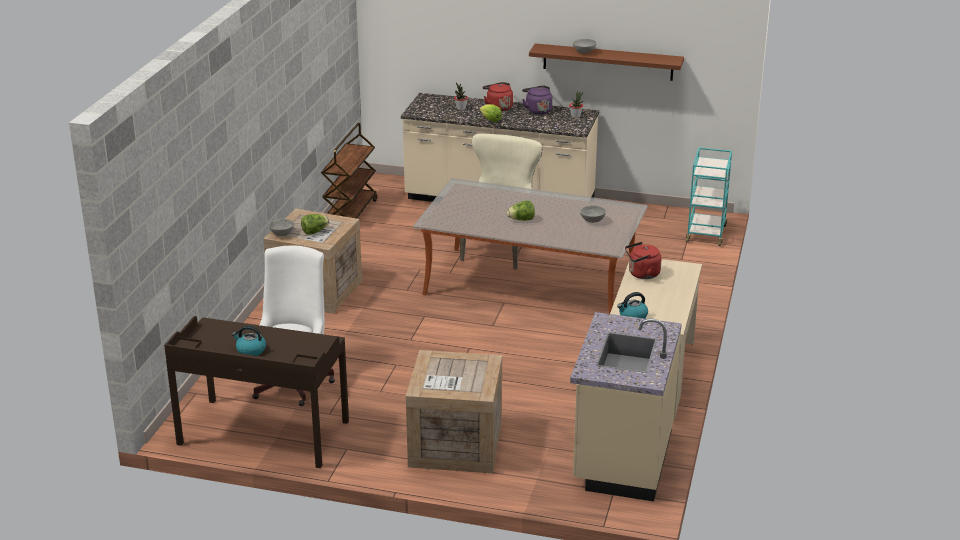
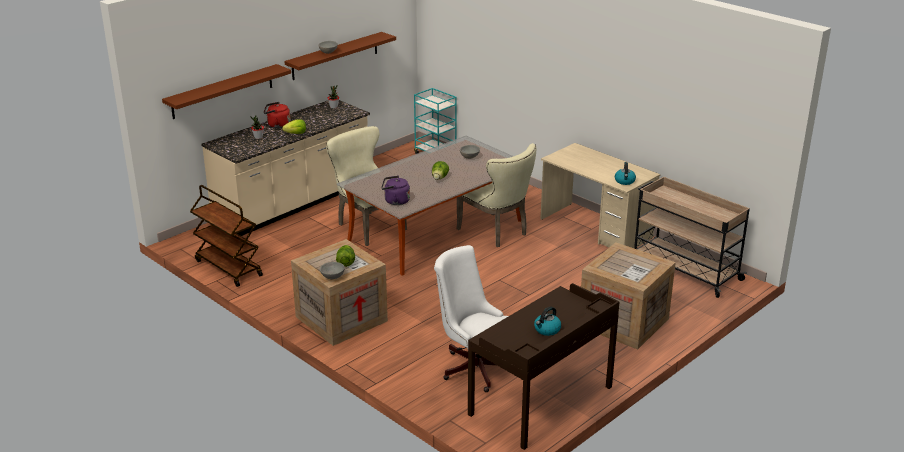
camera: 60 degrees left, 0 degrees up
purple kettle [522,86,552,115] -> purple kettle moved to [381,176,410,205]
beige counter [570,312,682,502] -> beige cart [634,177,750,298]
red kettle [625,242,662,279] -> none
none -> brown shelf [162,64,291,119]
none -> beige chair [457,143,536,247]

